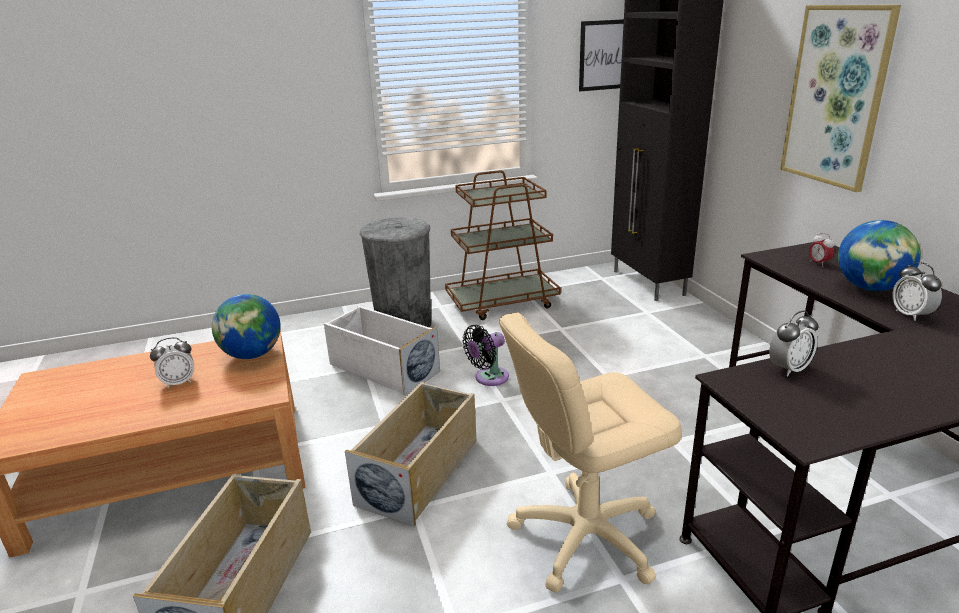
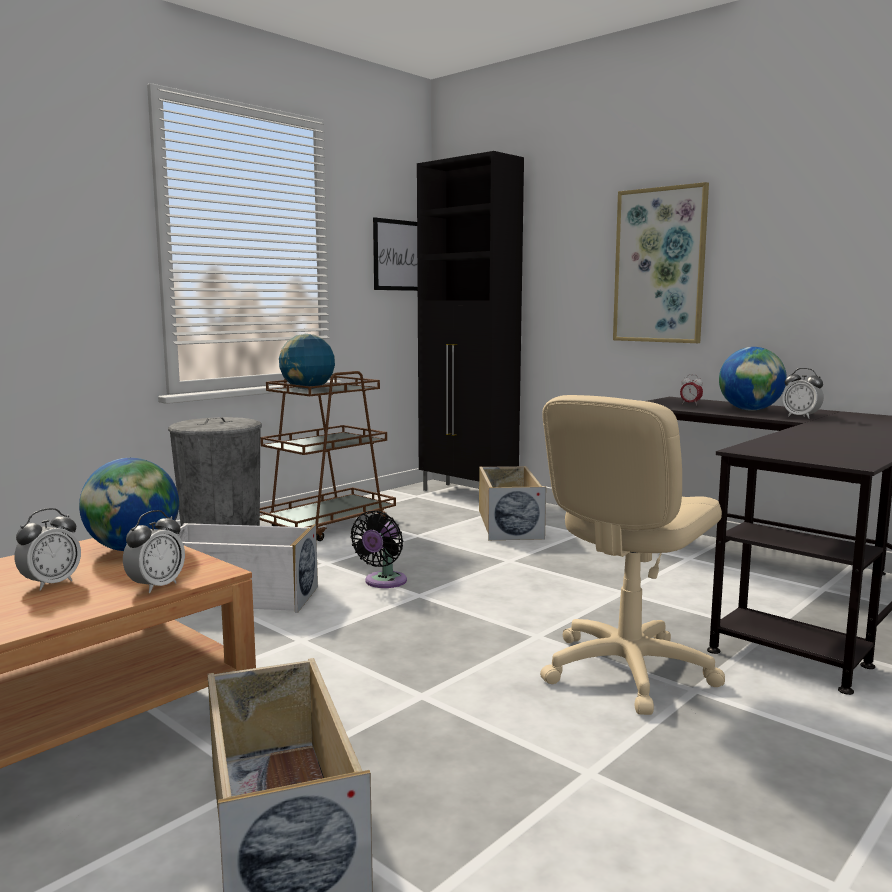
camera: 30 degrees left, 15 degrees down
beige storage box [345,381,476,527] -> beige storage box moved to [479,466,546,540]
alarm clock [769,311,819,376] -> alarm clock moved to [123,510,185,593]
none -> globe [279,334,335,390]

